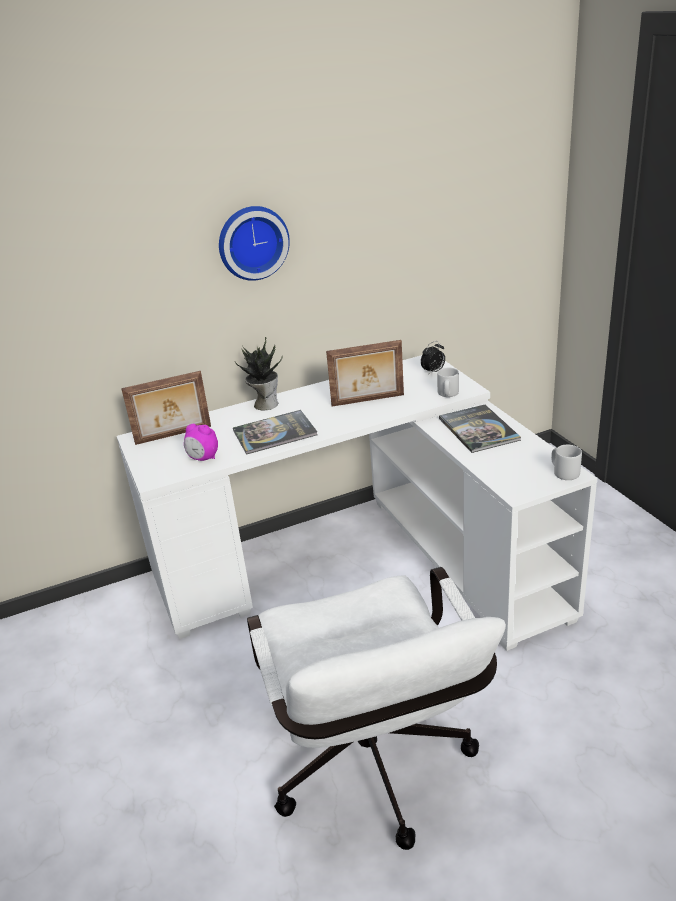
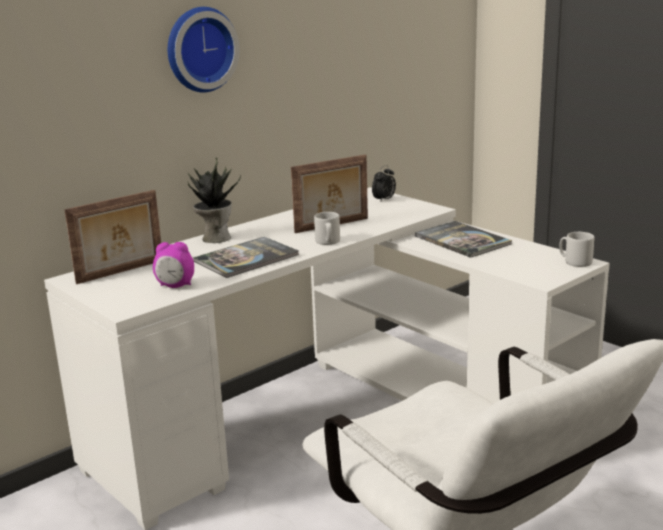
camera: 20 degrees left, 10 degrees down
grey mug [437,368,459,397] -> grey mug moved to [314,212,340,245]

